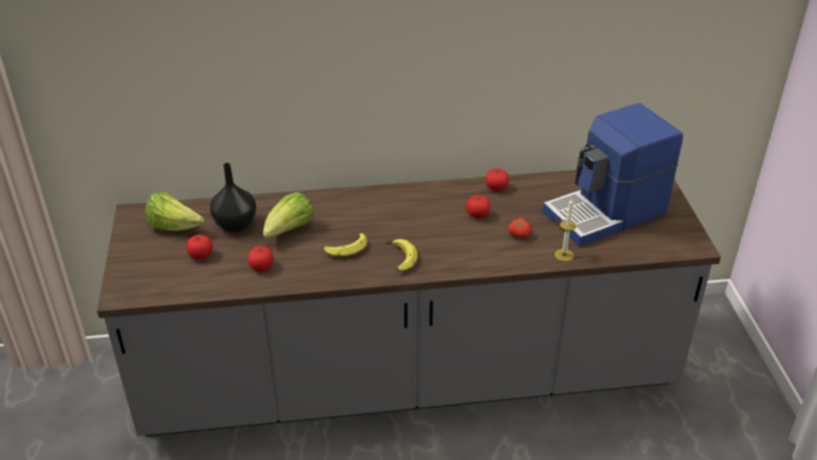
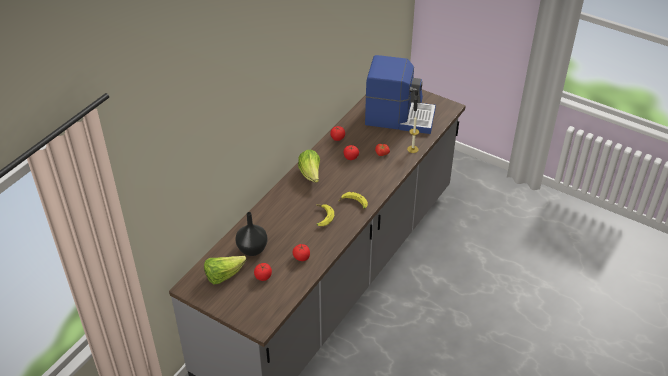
camera: 50 degrees left, 5 degrees up
lettuce [263,192,314,238] -> lettuce moved to [298,150,320,183]
coffee machine [542,103,683,247] -> coffee machine turned 90 degrees counterclockwise [365,55,436,134]

